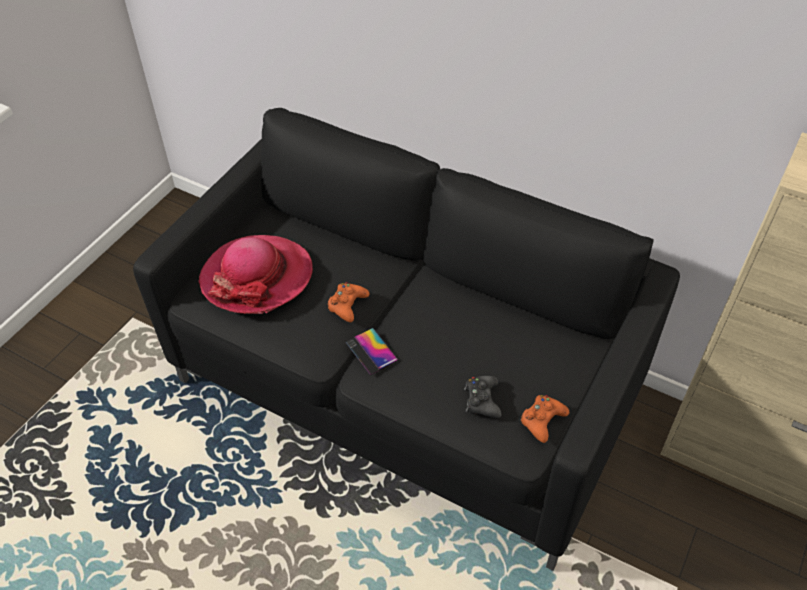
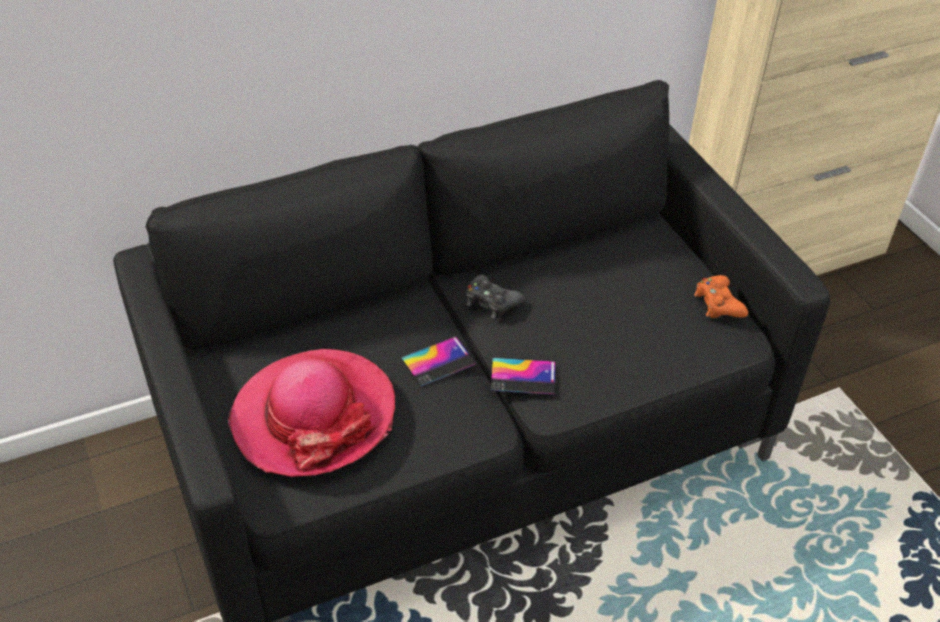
camera: 55 degrees left, 5 degrees down
orange game controller [328,282,369,322] -> phone [401,336,476,387]
black game controller [464,376,501,418] -> black game controller moved to [466,274,524,319]

